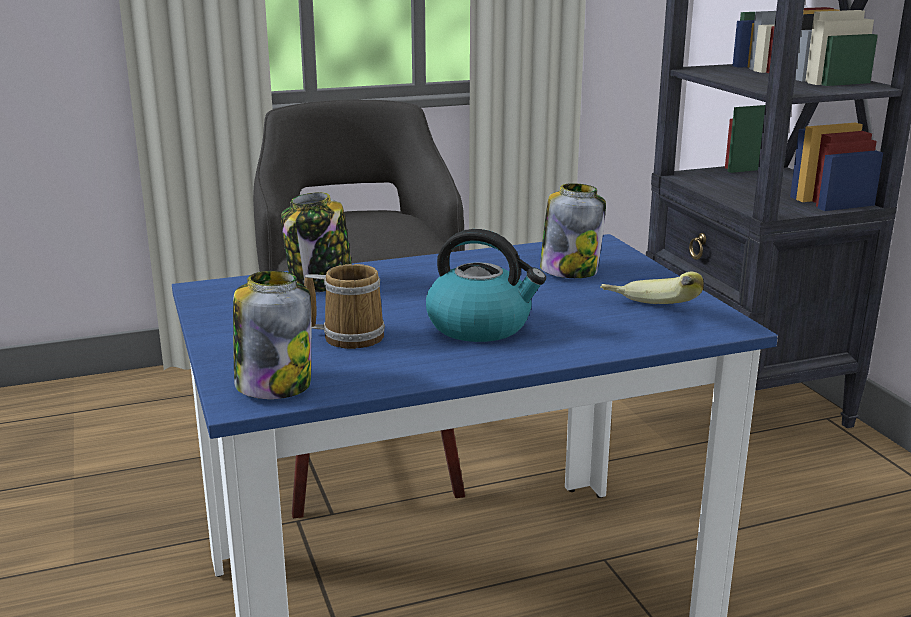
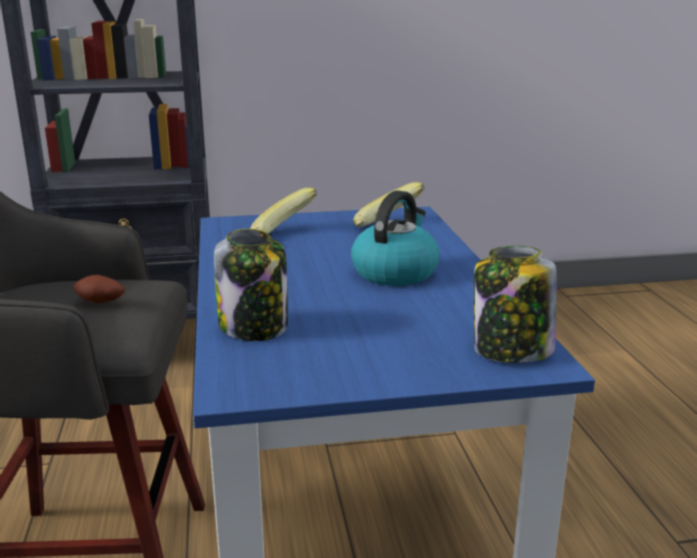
camera: 80 degrees left, 0 degrees up
mug [304,264,385,349] -> none
jar [540,183,606,278] -> banana [250,188,317,234]
none -> potato [73,275,125,303]

